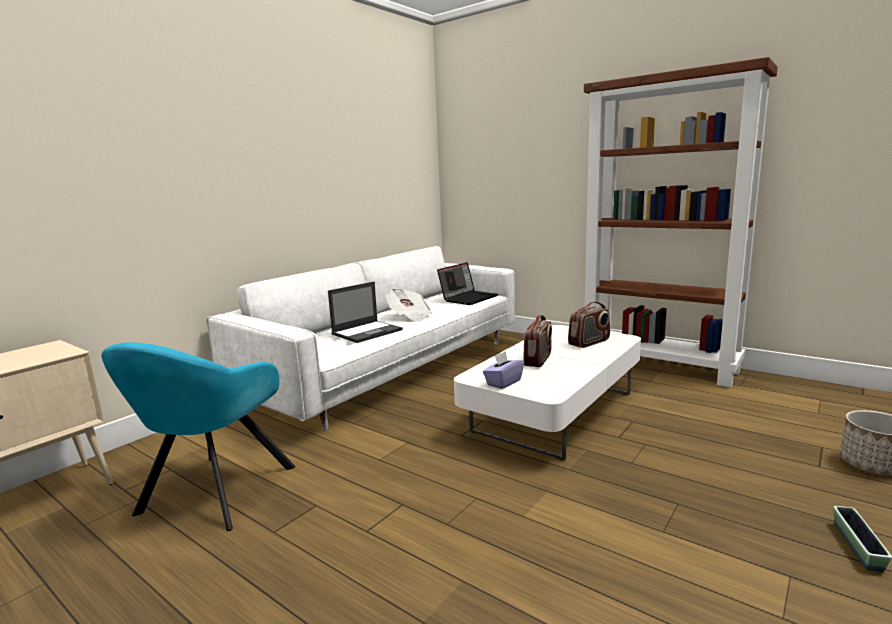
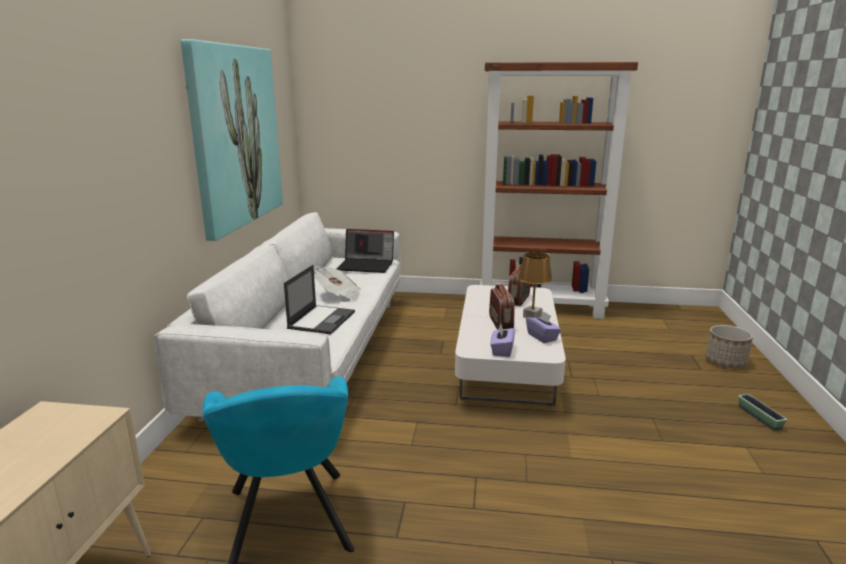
camera: 30 degrees left, 5 degrees up
laptop [437,262,499,305] -> laptop turned 90 degrees clockwise [336,229,394,273]
none -> picture [181,39,283,241]
none -> brown table lamp [518,252,552,318]
none -> purple tissue box [526,311,561,343]

